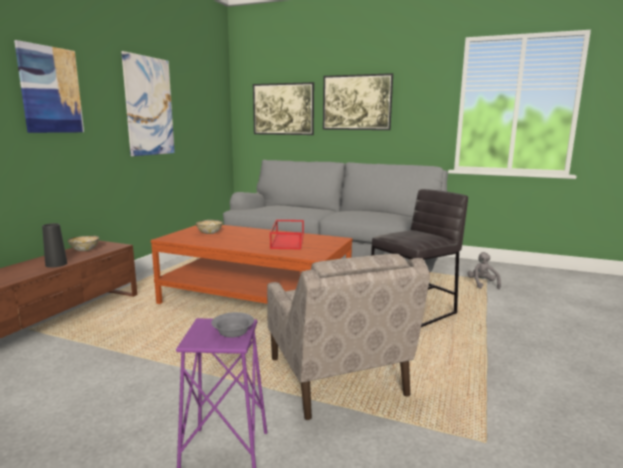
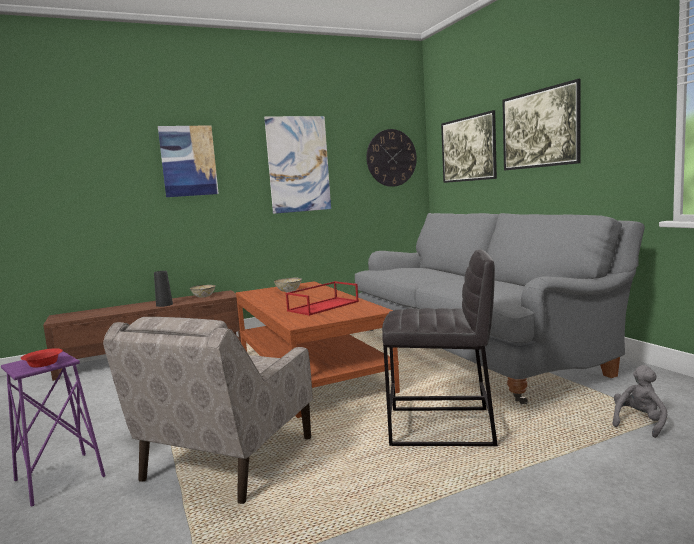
camera: 45 degrees right, 5 degrees down
grey bowl [211,312,254,338] -> red bowl [21,348,63,368]
none -> wall clock [367,129,417,187]

